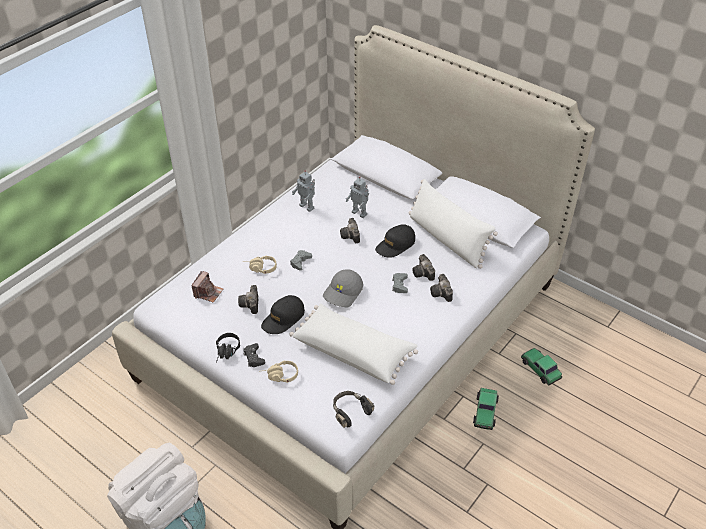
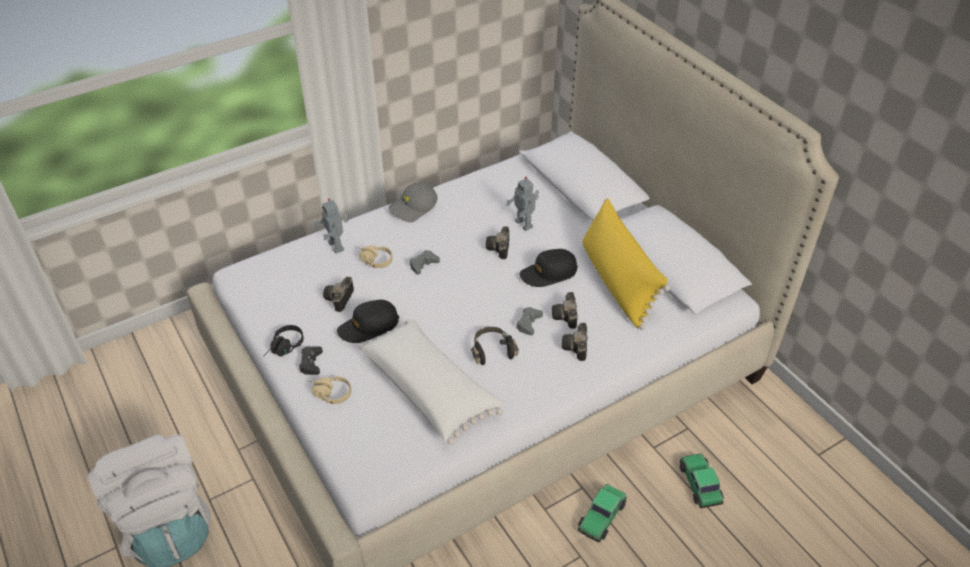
camera: 20 degrees right, 0 degrees up
camera [191,271,223,303] -> none
toy robot [292,170,315,212] -> toy robot moved to [315,199,349,253]
grey cap [323,269,363,307] -> grey cap moved to [388,182,437,223]
black headphones [333,391,375,428] -> black headphones moved to [471,327,519,365]
white pillow [409,179,498,269] -> yellow pillow [582,198,670,330]

